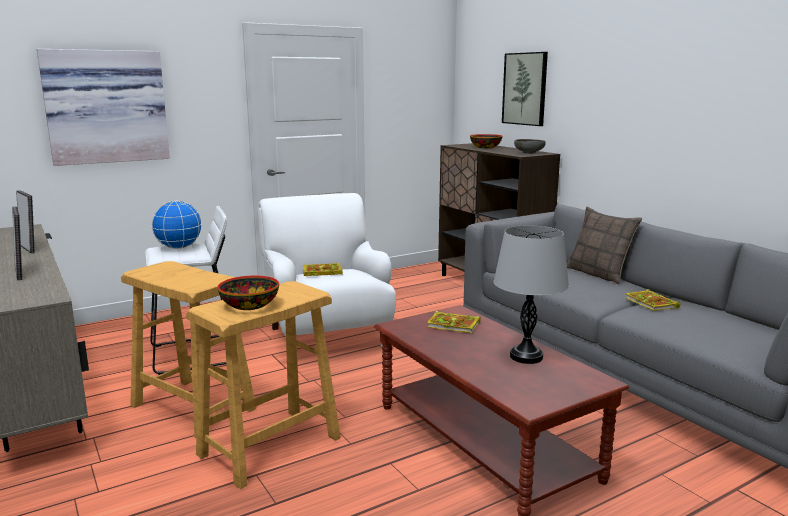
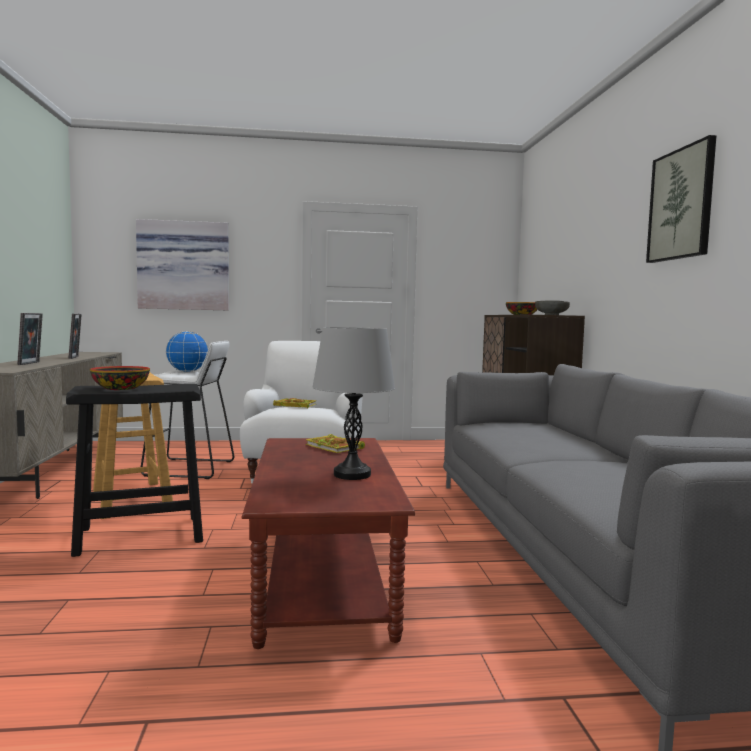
camera: 25 degrees right, 10 degrees down
beige stool [186,281,341,489] -> black stool [66,384,203,557]
picture [502,52,548,126] -> picture moved to [646,135,716,263]
pillow [567,206,642,284] -> none
book [625,289,681,311] -> none

